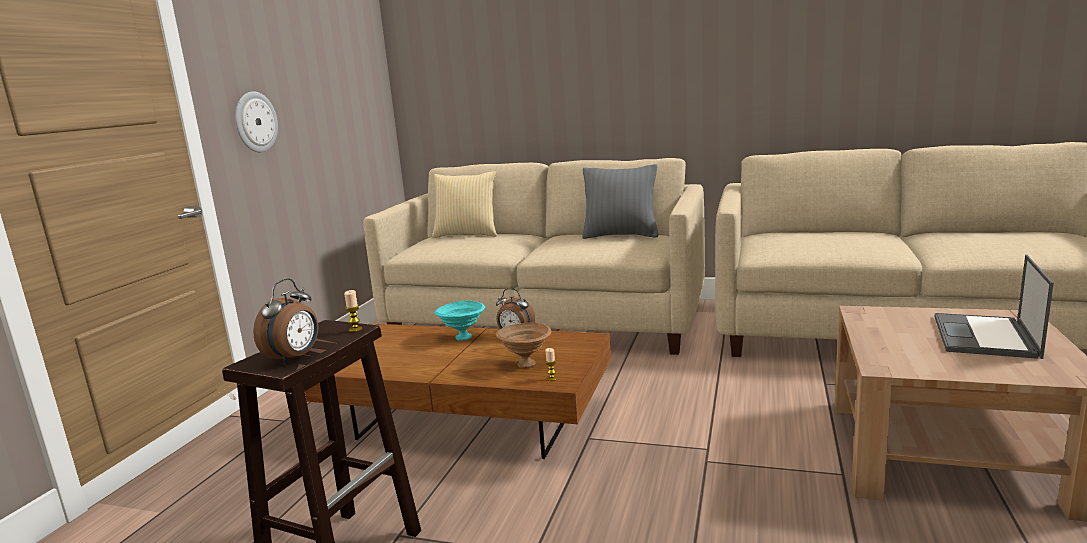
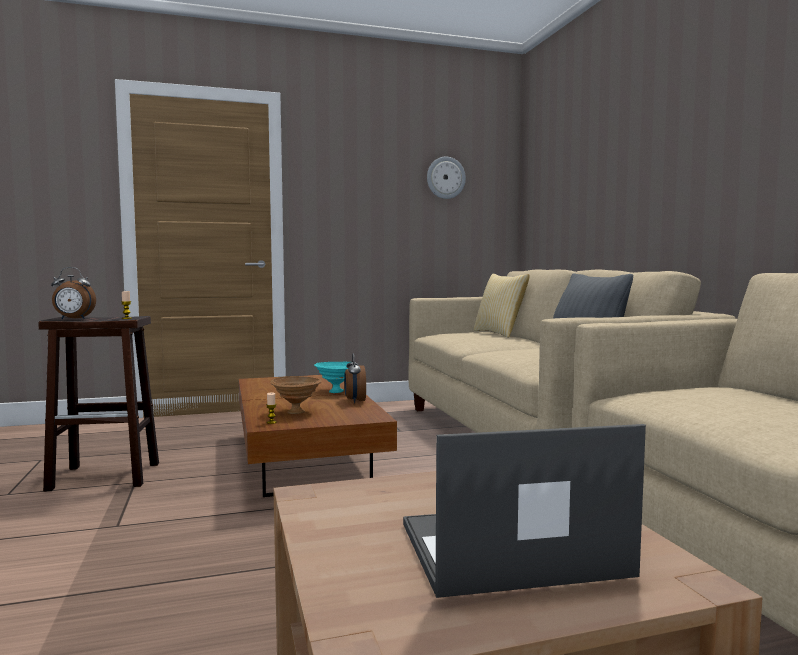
camera: 55 degrees right, 10 degrees down
wall clock [235,91,278,152] -> wall clock moved to [427,157,466,199]

